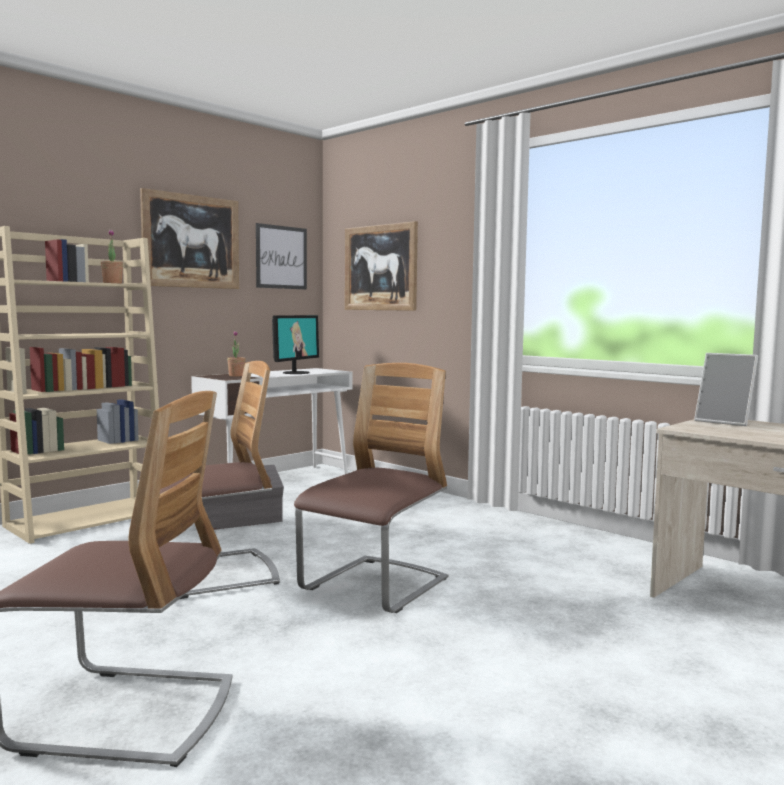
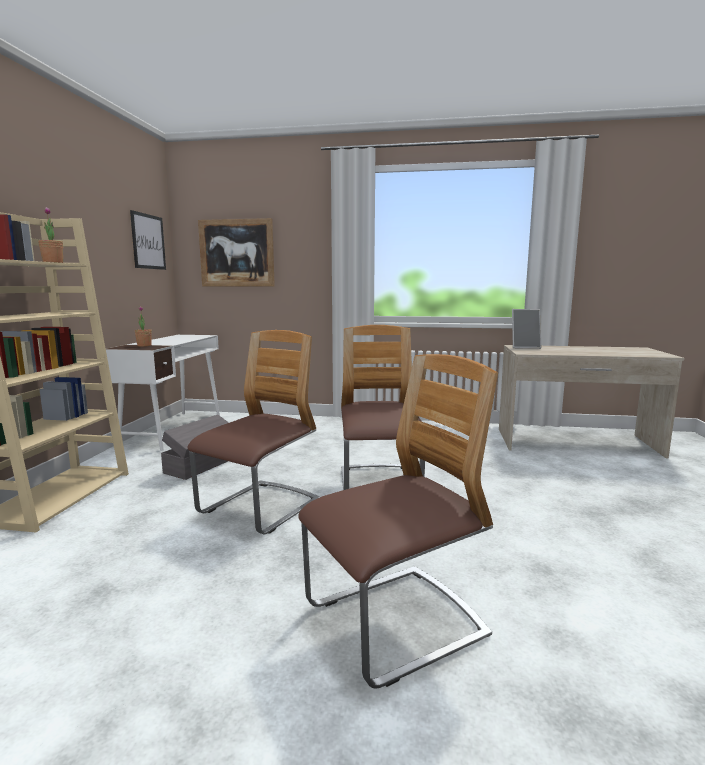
camera: 35 degrees left, 5 degrees up
picture [140,188,239,289] -> none
monitor [272,315,319,374] -> none

